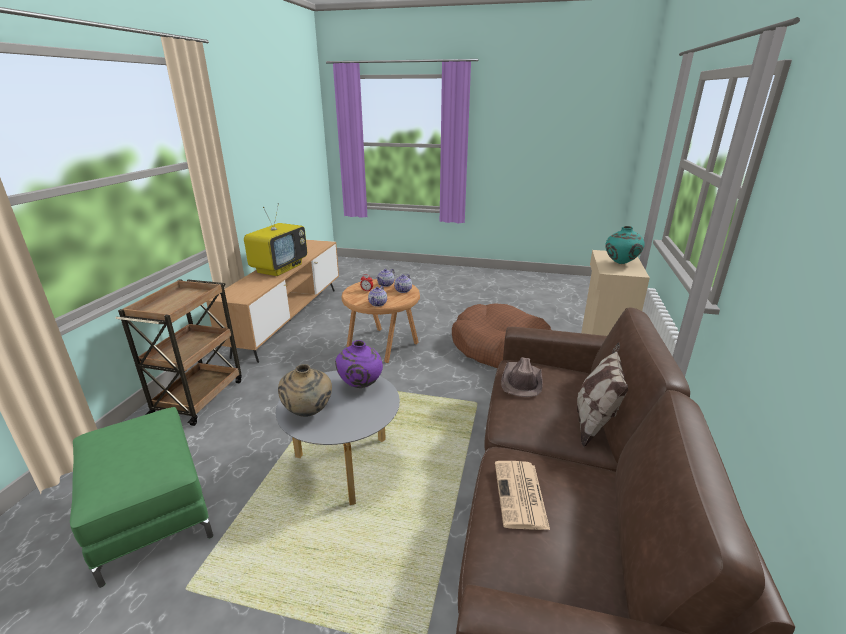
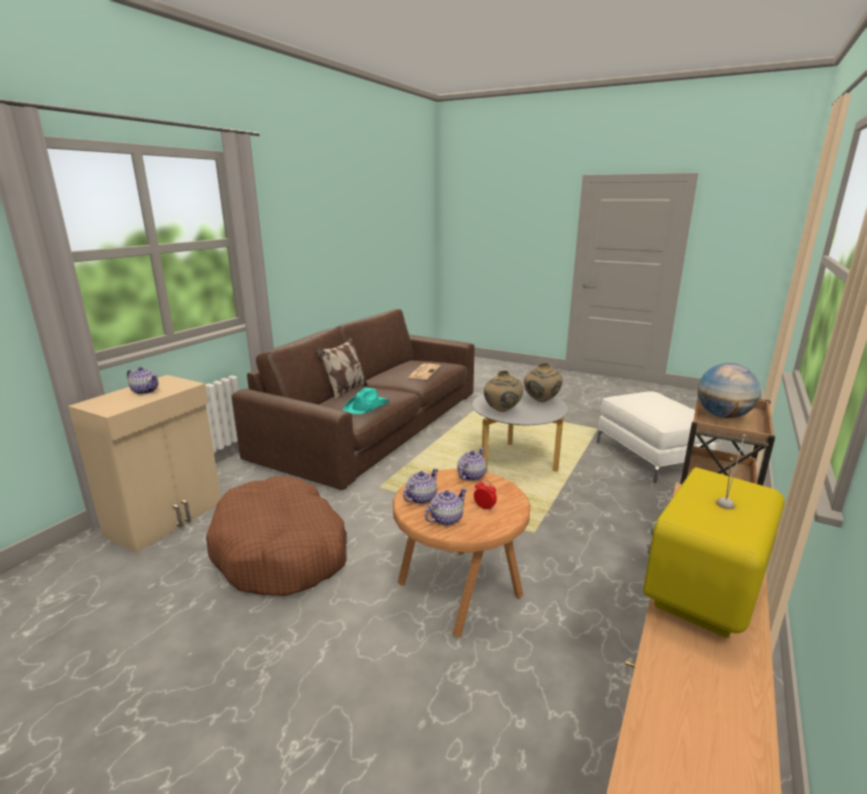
camera: 165 degrees left, 5 degrees down
green ottoman [70,407,213,588] -> white ottoman [597,391,716,483]
purple vase [335,340,383,388] -> beige vase [484,371,523,412]
brown hat [501,357,543,397] -> turquoise hat [343,388,390,414]
turquoise vase [605,226,645,264] -> teapot [127,367,159,394]
none -> globe [698,363,761,418]

